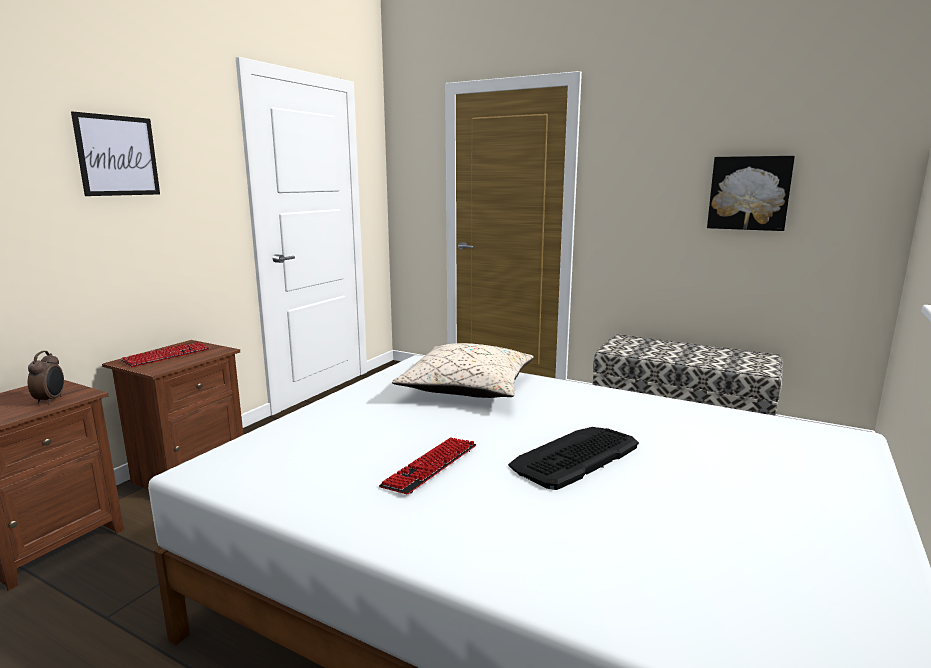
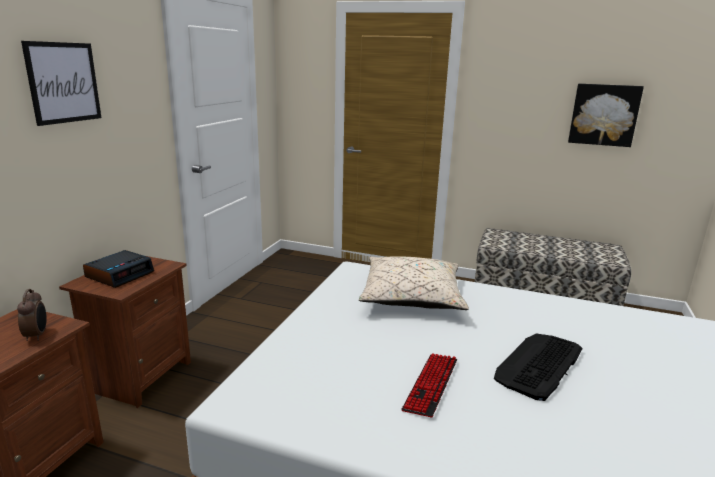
camera: 10 degrees left, 5 degrees up
keyboard [121,342,209,367] -> alarm clock [83,250,154,288]

